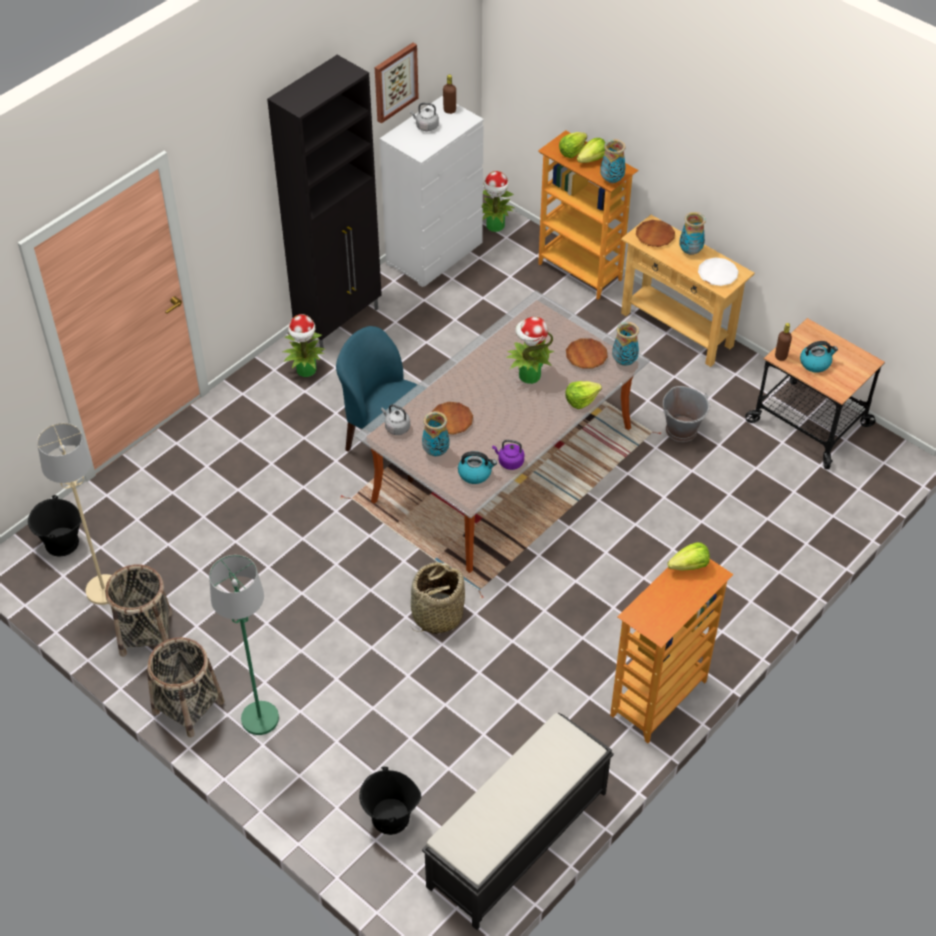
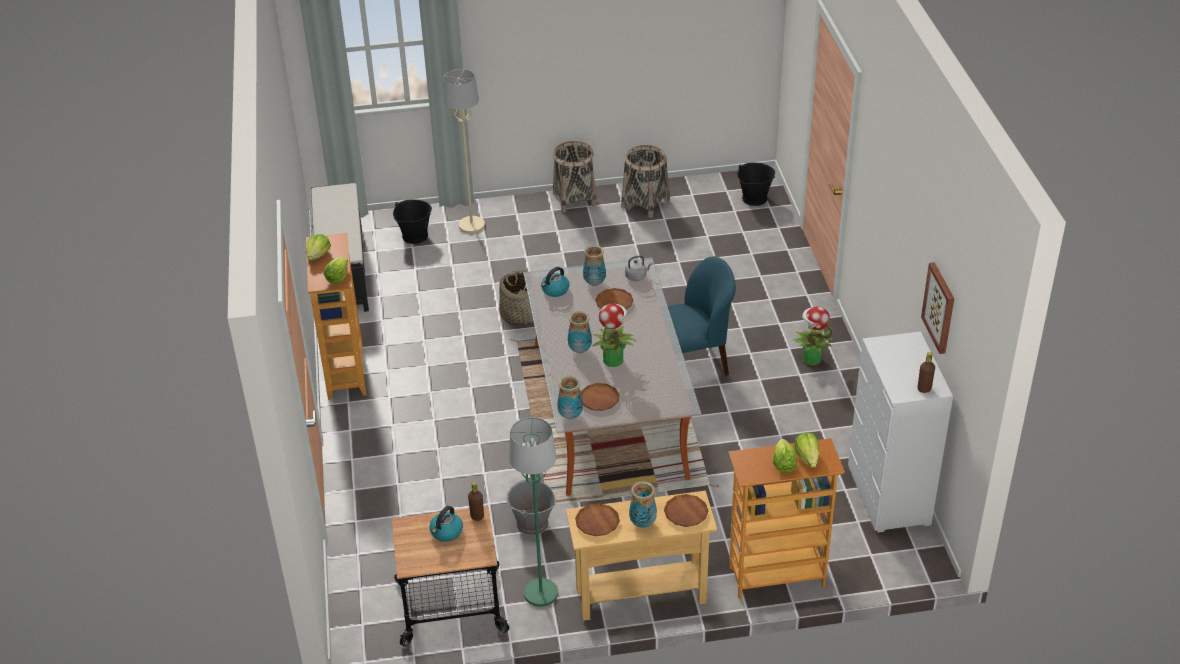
camera: 130 degrees right, 10 degrees down
beige floor lamp [37,423,112,605] -> beige floor lamp moved to [443,69,485,233]
green floor lamp [209,555,279,735] -> green floor lamp moved to [509,417,558,607]
black cabinet [267,55,382,351] -> none
grey kettle [410,103,439,131] -> none
potted plant [482,171,515,232] -> none
purple kettle [492,440,524,470] -> none
lettuce [565,381,602,409] -> lettuce moved to [306,234,331,260]
vase [600,139,626,183] -> vase moved to [568,311,592,353]
white plate [698,257,739,286] -> brown plate [575,503,620,536]

